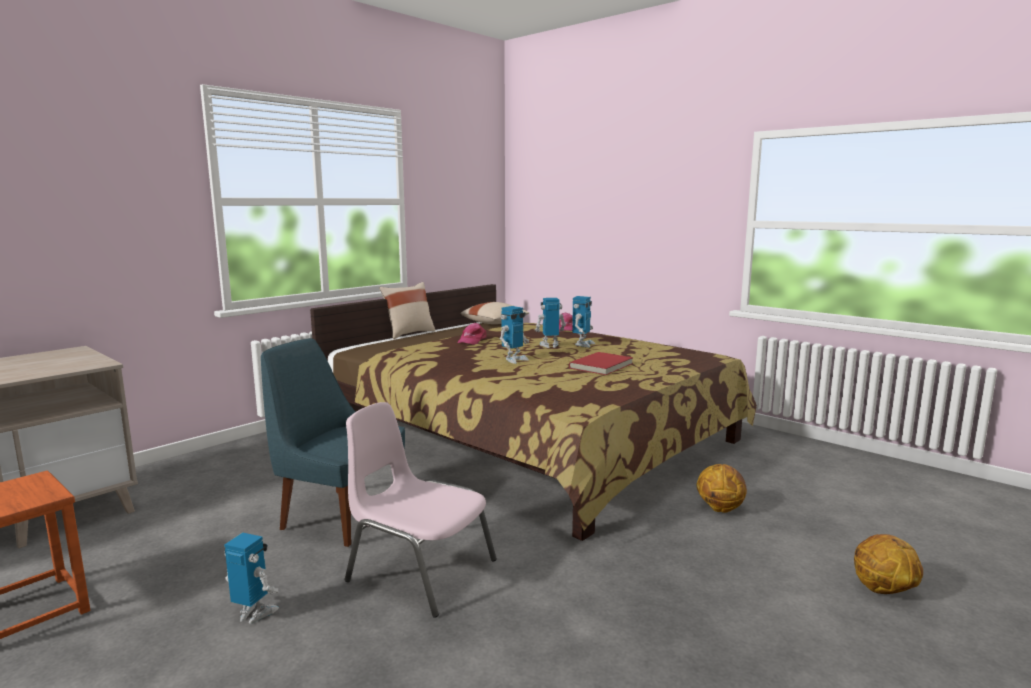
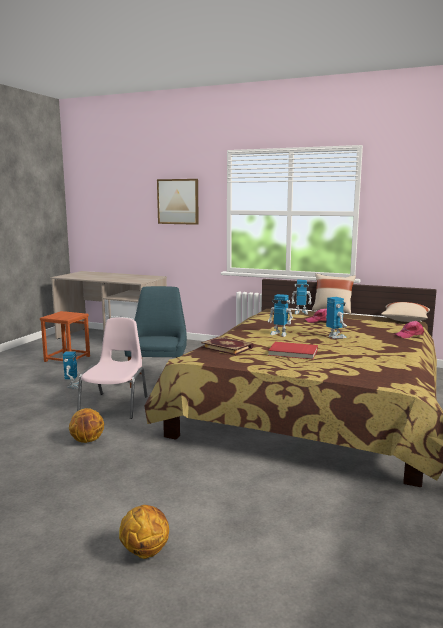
camera: 70 degrees right, 0 degrees up
toy robot [572,296,595,347] -> toy robot moved to [291,280,312,314]
basketball [696,464,747,513] -> basketball moved to [69,408,104,443]
none -> picture [157,179,199,225]
none -> book [201,337,254,355]

